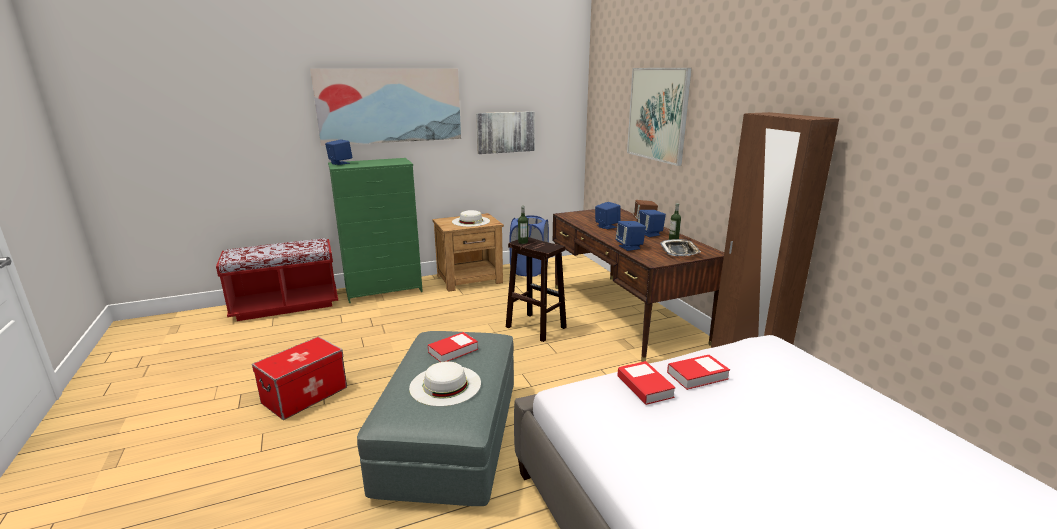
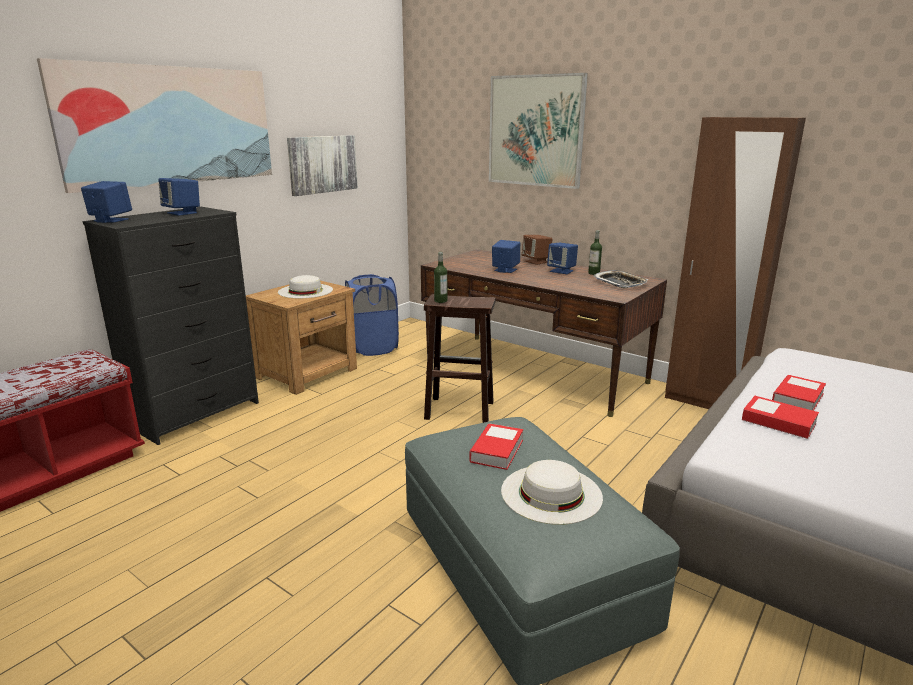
camera: 30 degrees left, 0 degrees up
storage box [252,337,347,420] -> none
green dresser [328,158,423,303] -> black dresser [82,207,259,445]
blue speaker [616,221,646,251] -> blue speaker moved to [158,178,200,216]

